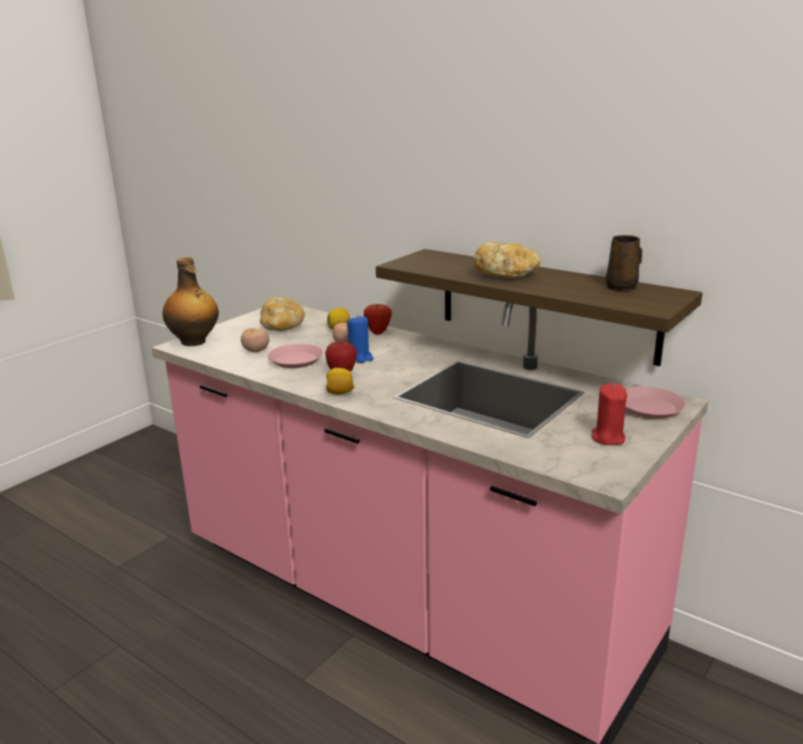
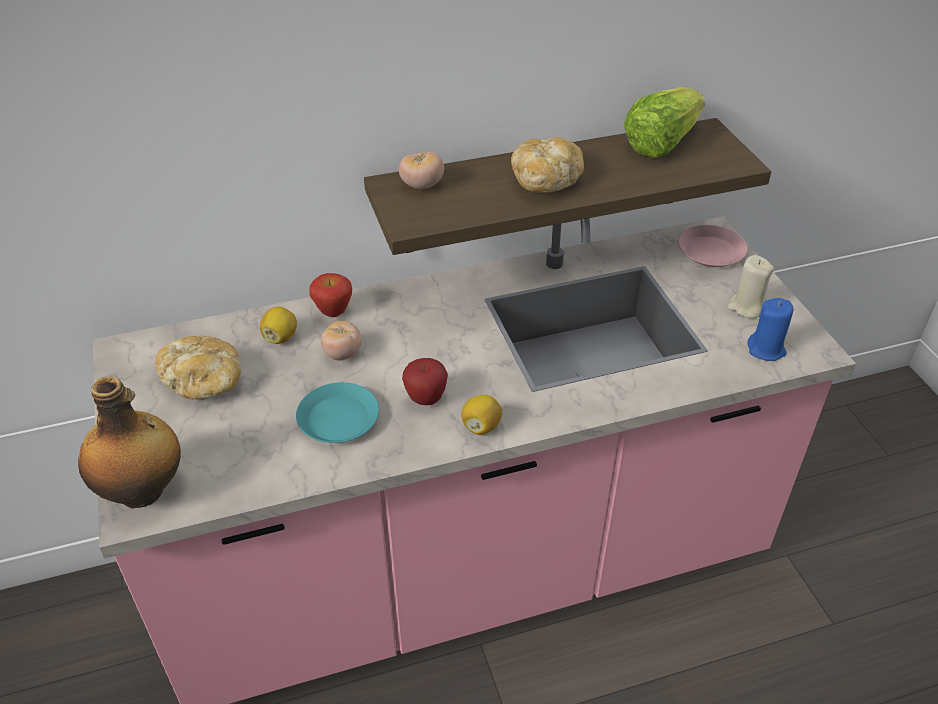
camera: 55 degrees left, 20 degrees up
tomato [241,328,269,352] -> tomato moved to [399,151,444,189]
pink plate [268,344,323,368] -> turquoise plate [296,382,379,443]
blue candle [347,315,373,363] -> blue candle moved to [747,298,794,361]
red candle [592,384,627,445] -> beige candle [727,255,774,318]
brown mug [605,235,642,291] -> lettuce [624,87,705,157]

